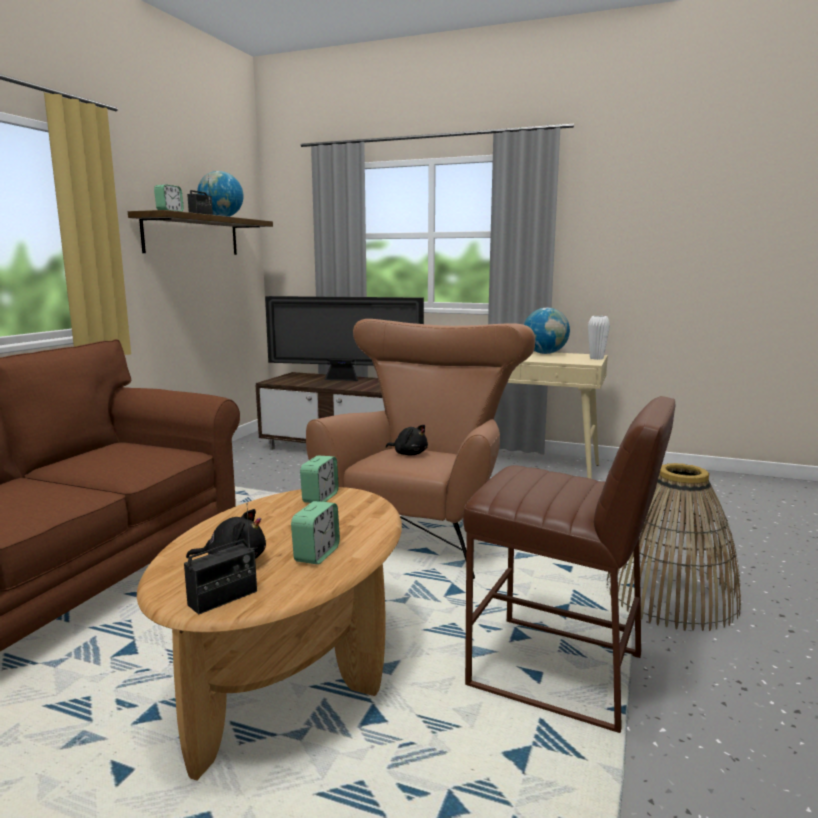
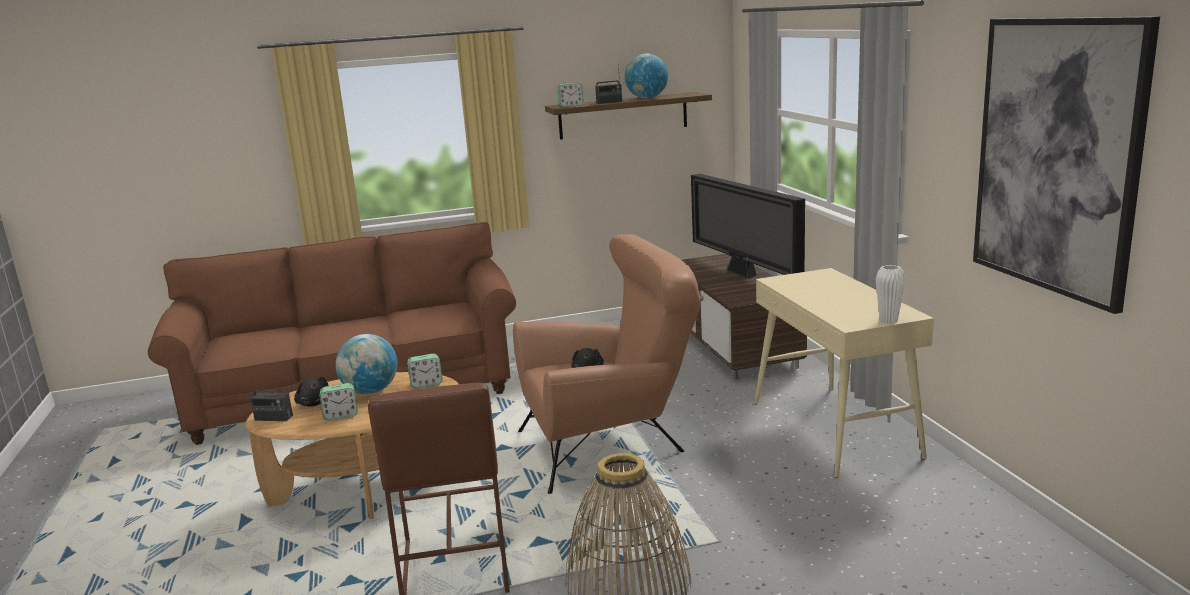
camera: 55 degrees right, 5 degrees up
globe [524,308,570,354] -> globe moved to [335,334,398,394]
none -> picture [973,16,1160,314]

